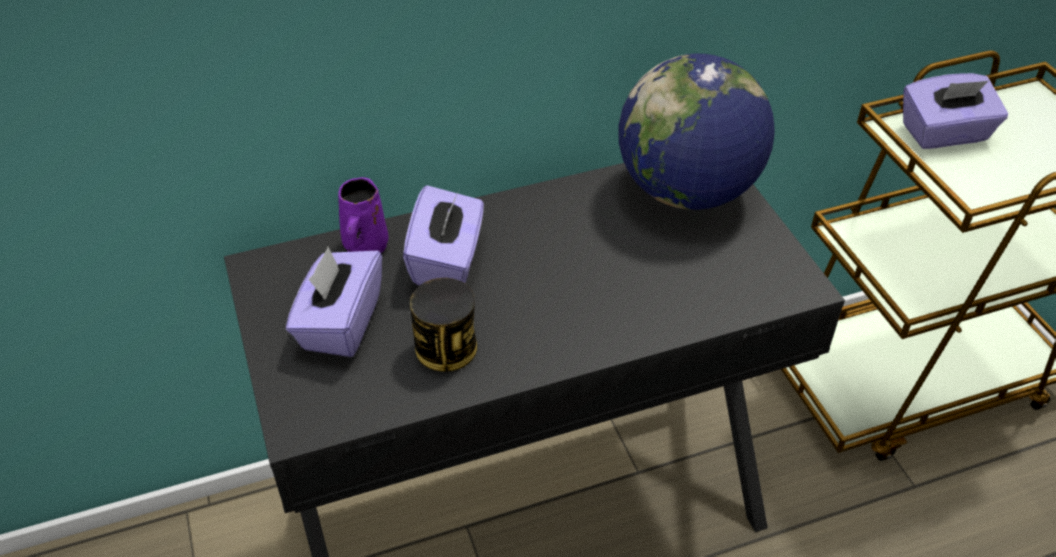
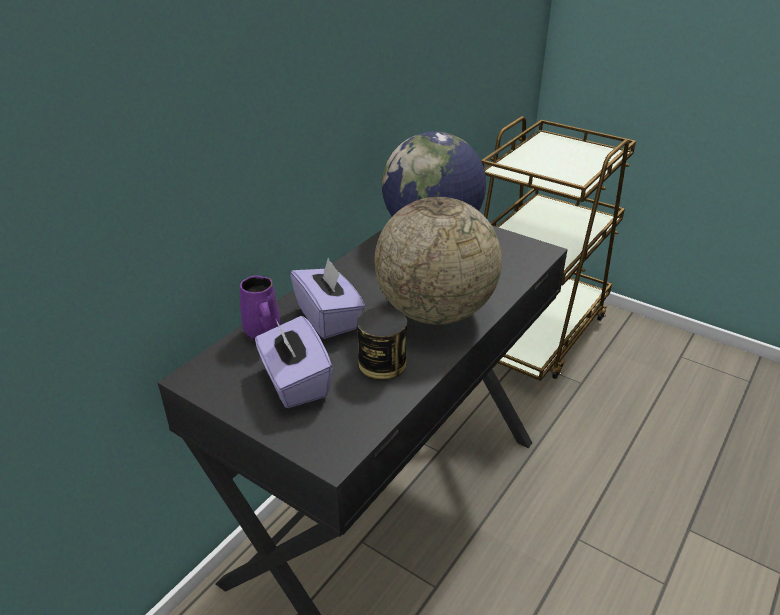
camera: 35 degrees left, 10 degrees down
purple tissue box [903,73,1008,149] -> none
none -> globe [374,197,502,325]

